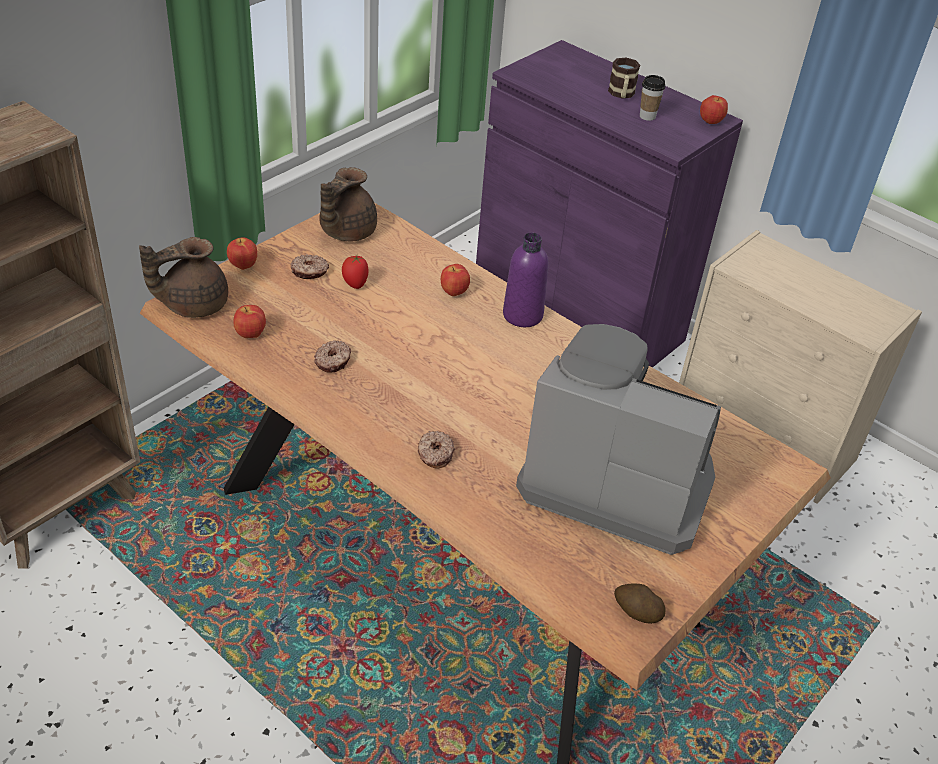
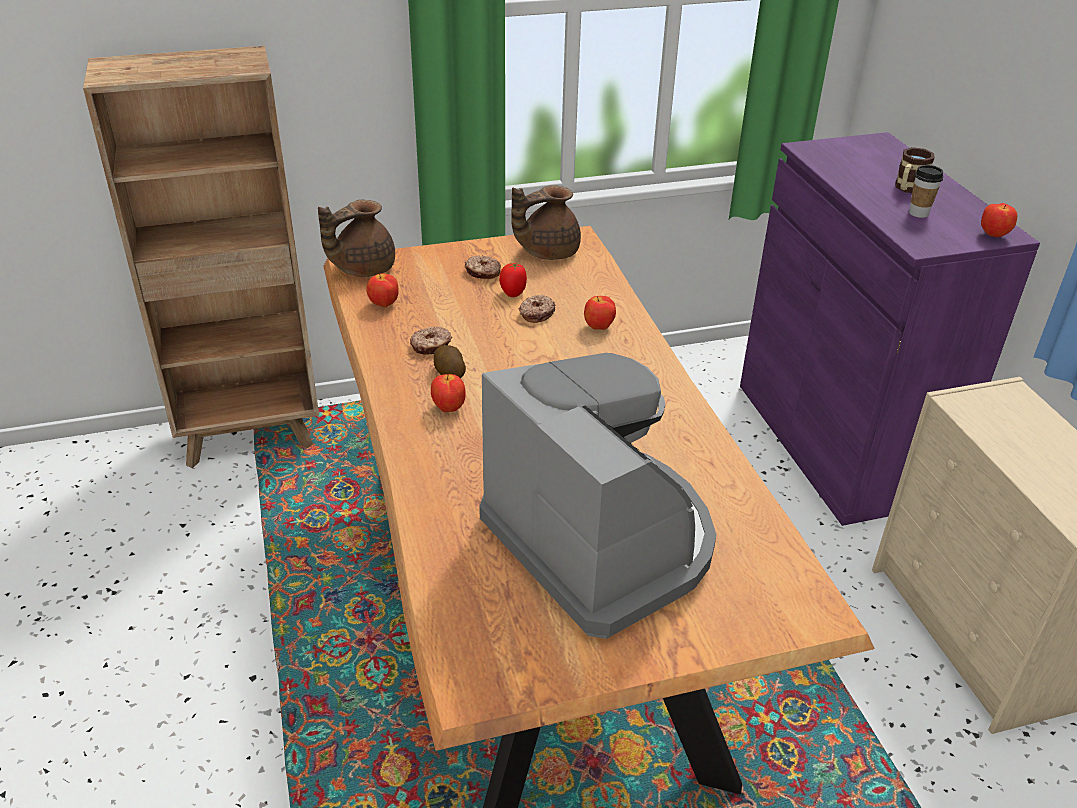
camera: 35 degrees right, 5 degrees down
brown teapot [139,237,228,318] -> brown teapot turned 45 degrees counterclockwise [318,200,395,277]
apple [227,237,257,270] -> apple moved to [431,374,466,412]
donut [418,431,455,469] -> donut moved to [519,295,555,323]
purple bottle [503,233,549,327] -> none
potato [614,584,665,624] -> potato moved to [434,345,466,378]

